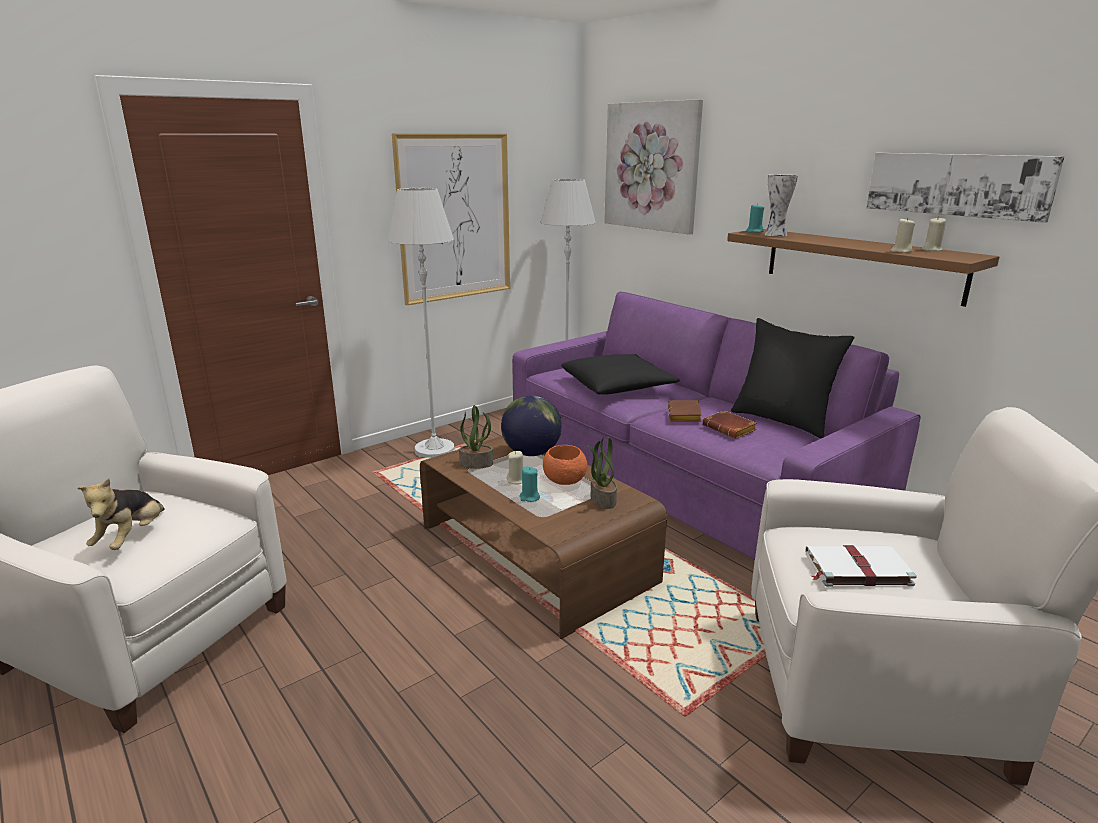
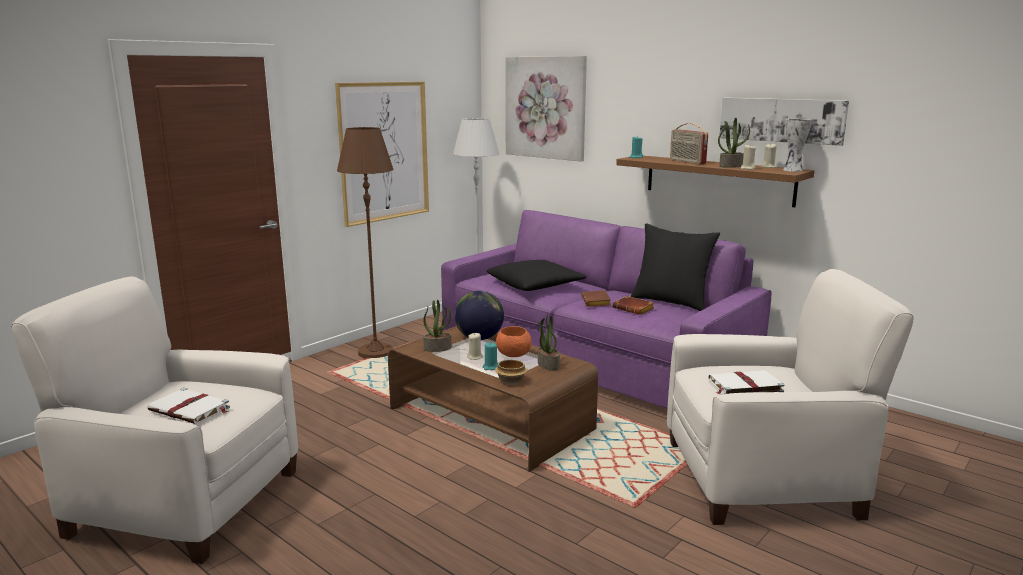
camera: 10 degrees left, 5 degrees down
plush toy [77,478,165,550] -> white book [147,388,230,424]
white floor lamp [387,188,455,458] -> brown floor lamp [337,127,393,358]
vase [764,174,798,237] -> vase moved to [783,119,812,172]
none -> bowl [495,359,527,385]
none -> radio [670,123,708,164]
none -> potted plant [718,118,750,168]

